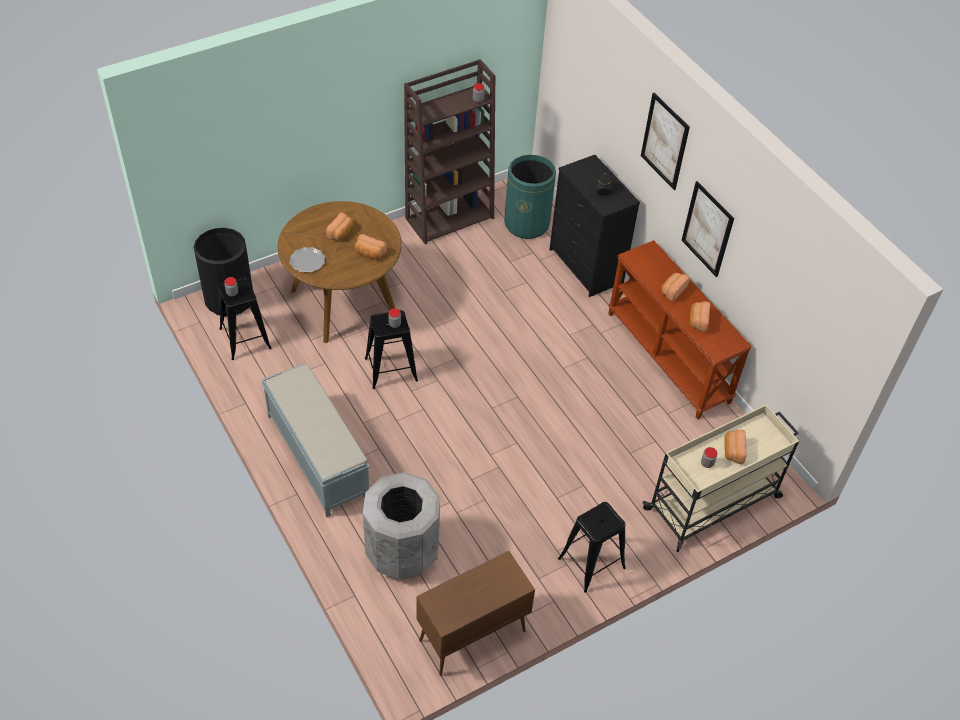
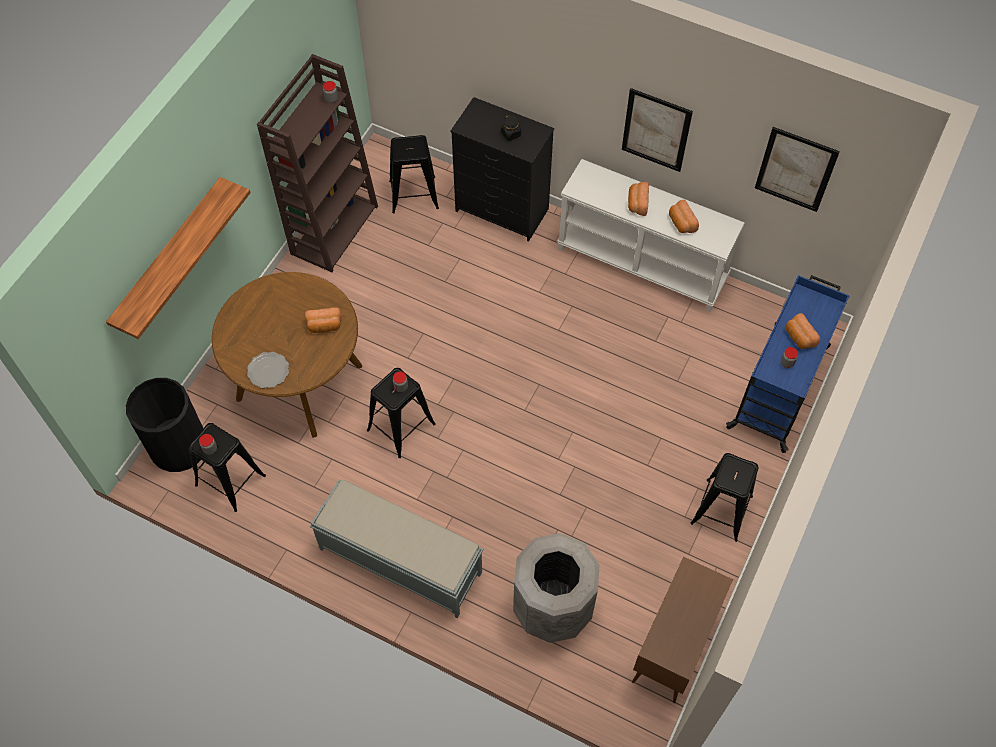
camera: 30 degrees left, 10 degrees up
bread [326,212,354,240] -> none
green trash can [504,155,556,239] -> black stool [389,135,439,214]
brown console table [608,240,752,419] -> white console table [557,159,745,312]
picture [641,93,690,190] -> picture moved to [755,127,840,212]
beige cart [643,405,799,552] -> blue cart [726,275,850,453]
none -> shelf [106,177,251,339]

